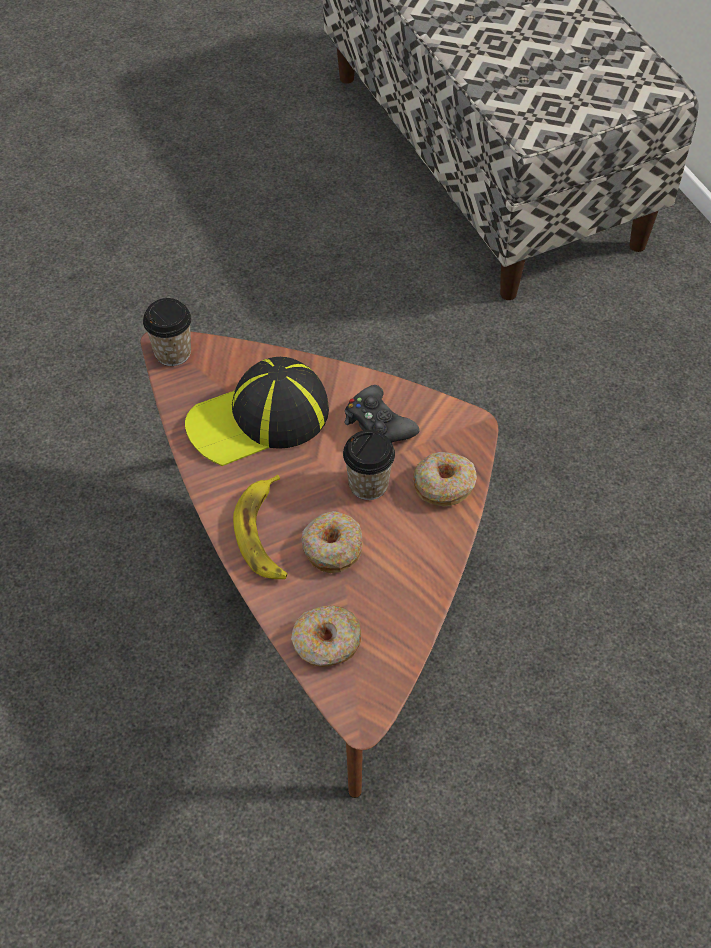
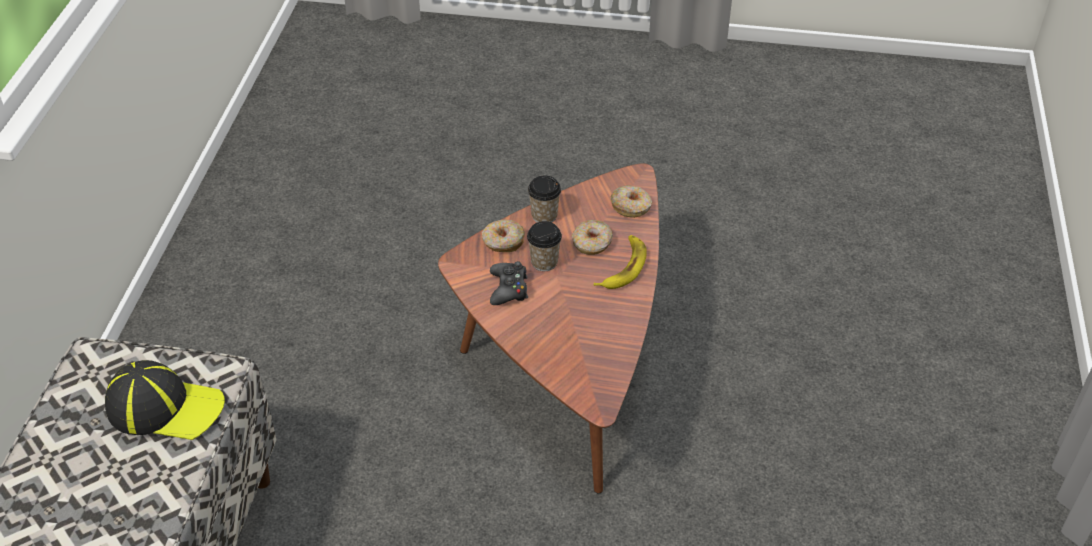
camera: 145 degrees left, 10 degrees down
cup [143,298,191,366] -> cup moved to [528,175,561,223]
cap [185,357,329,466] -> cap moved to [105,360,225,440]

